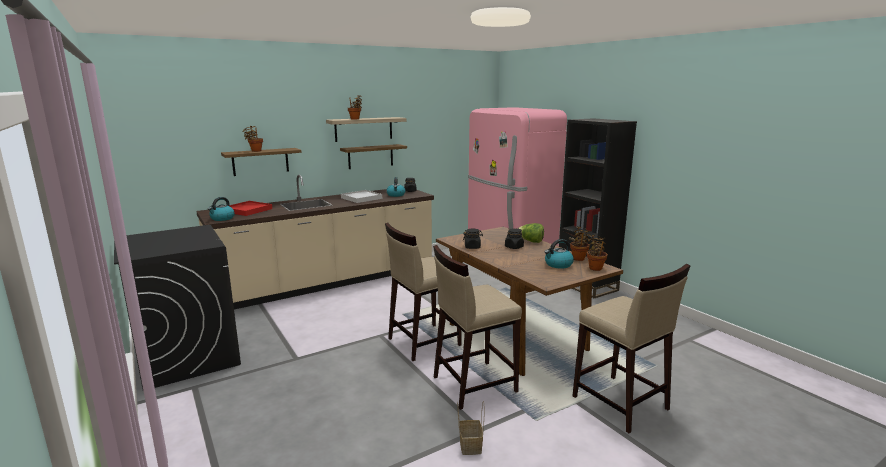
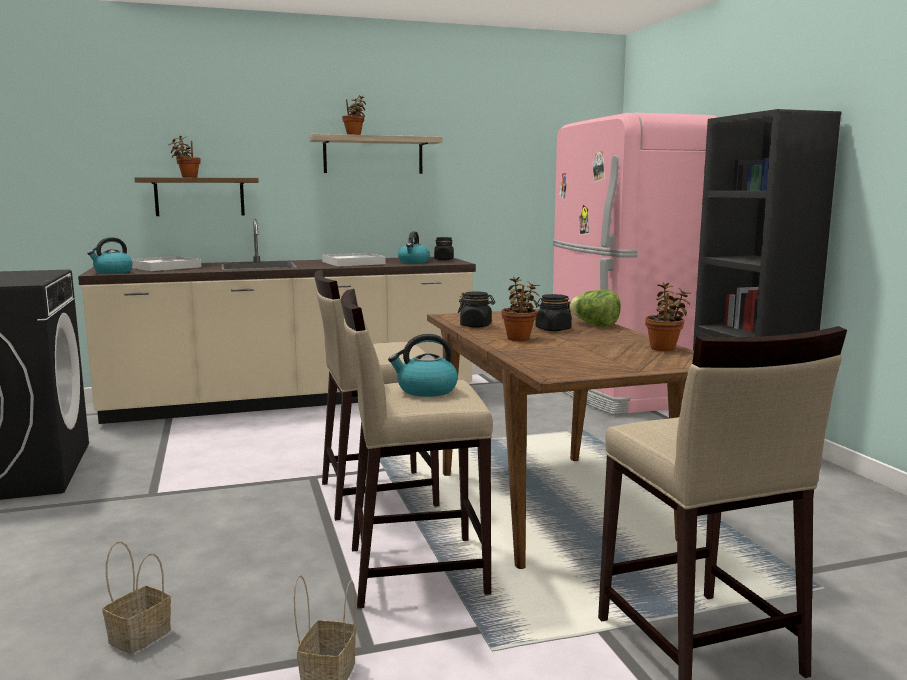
camera: 15 degrees right, 5 degrees down
red tray [229,201,272,216] -> white tray [132,256,201,271]
shelf [340,144,407,169] -> none
kettle [545,239,574,269] -> kettle moved to [388,334,458,397]
potted plant [587,234,608,271] -> potted plant moved to [502,277,540,341]
none -> basket [102,541,171,654]

